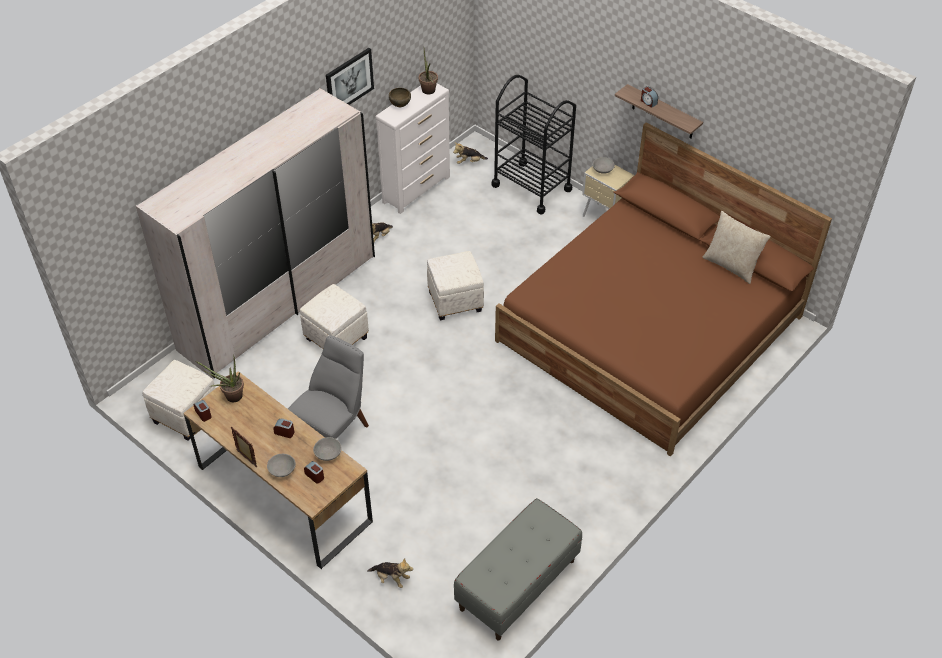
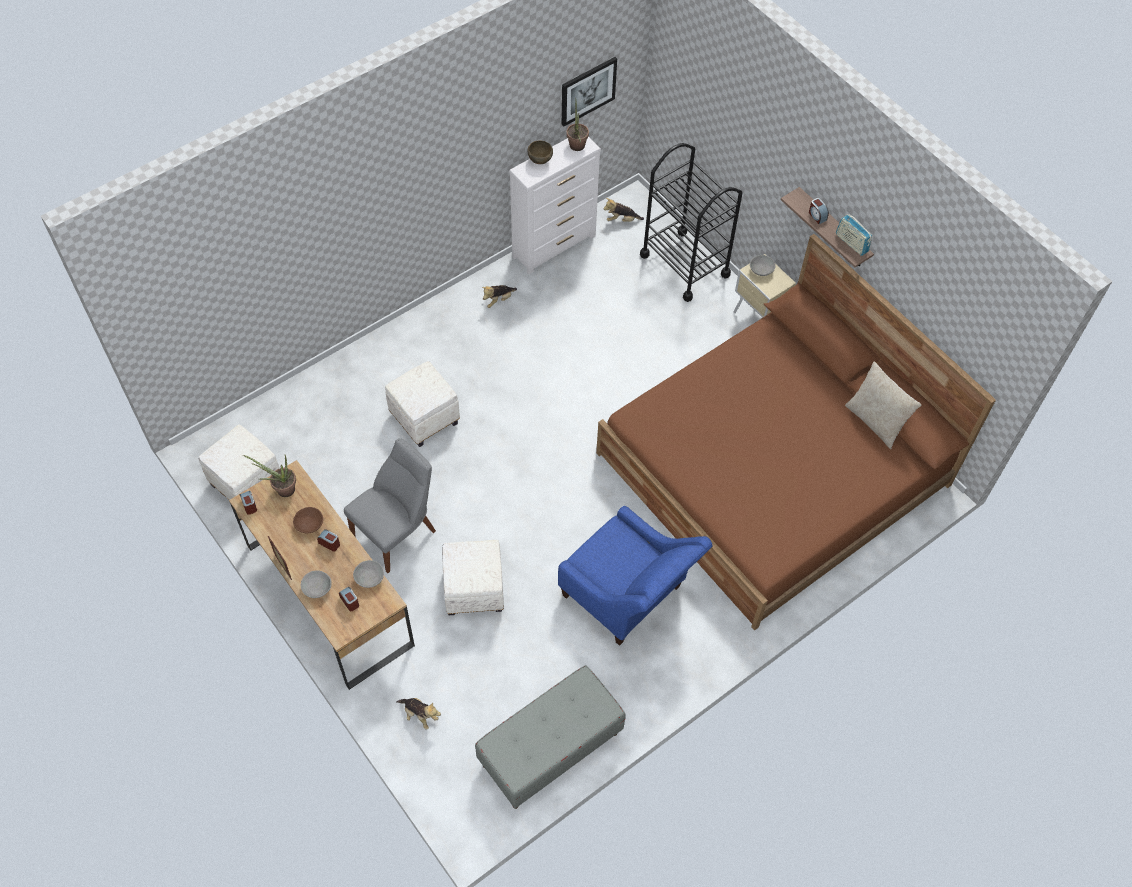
camera: 10 degrees right, 10 degrees up
white wardrobe [136,88,375,379] -> none
picture [326,48,374,105] -> picture moved to [562,57,617,127]
white ottoman [427,251,484,321] -> white ottoman moved to [442,540,504,615]
none -> brown bowl [293,507,323,533]
none -> blue armchair [558,506,713,646]
none -> radio [836,214,872,256]

